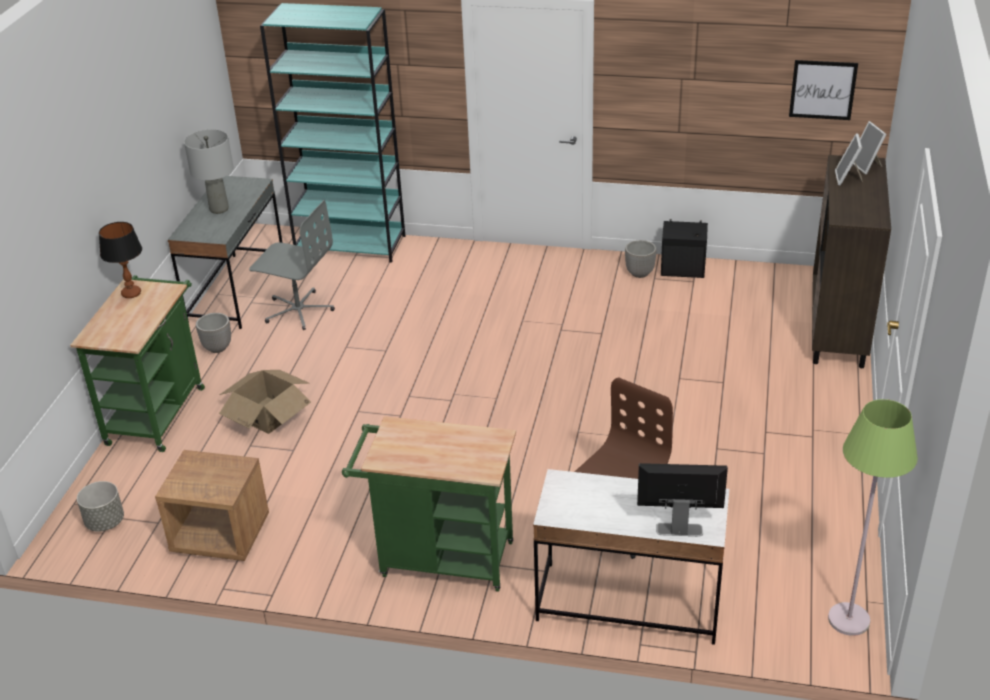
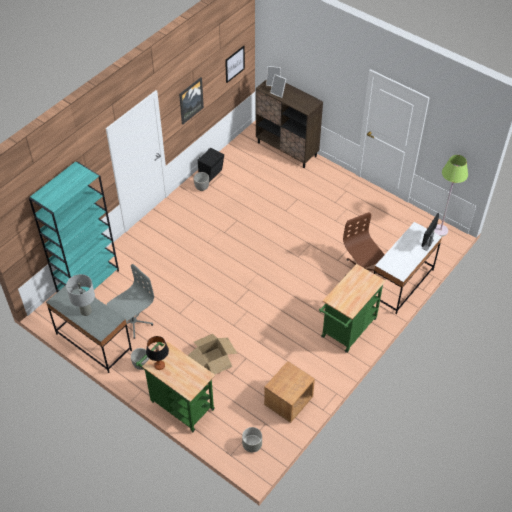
camera: 65 degrees left, 15 degrees up
none -> picture [179,77,204,125]

